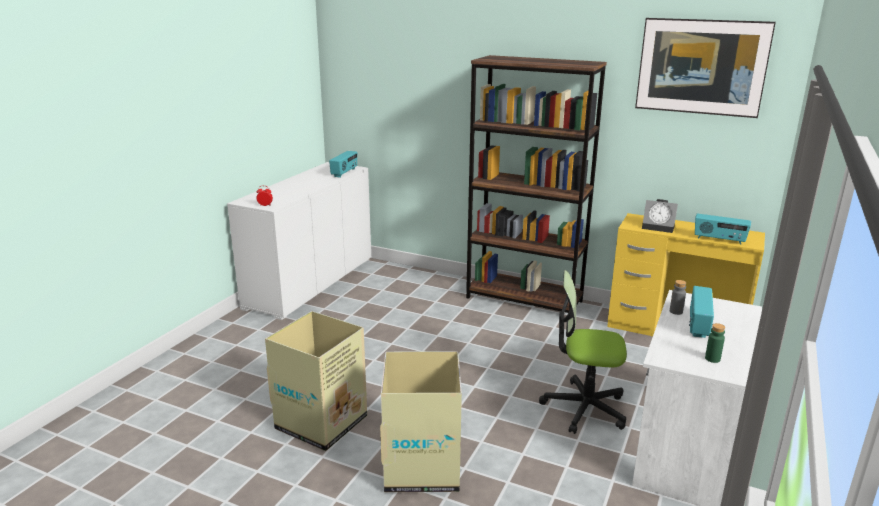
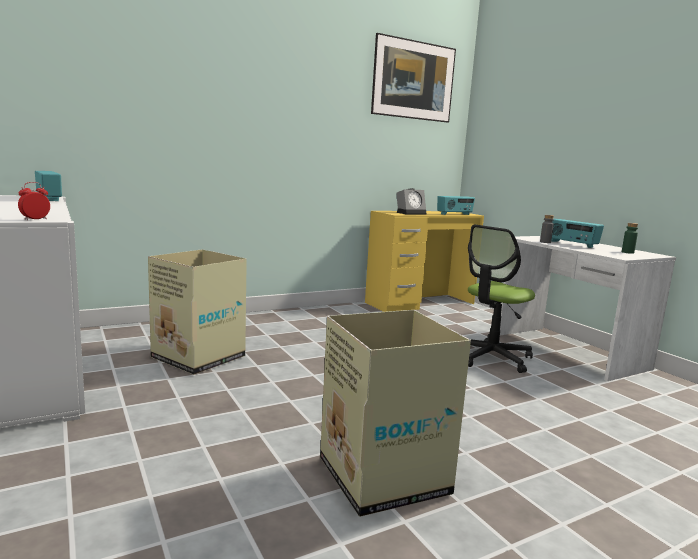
camera: 55 degrees left, 10 degrees down
cardboard box [380,351,462,492] -> cardboard box moved to [148,249,247,375]
brown bookcase [466,55,607,313] -> none

